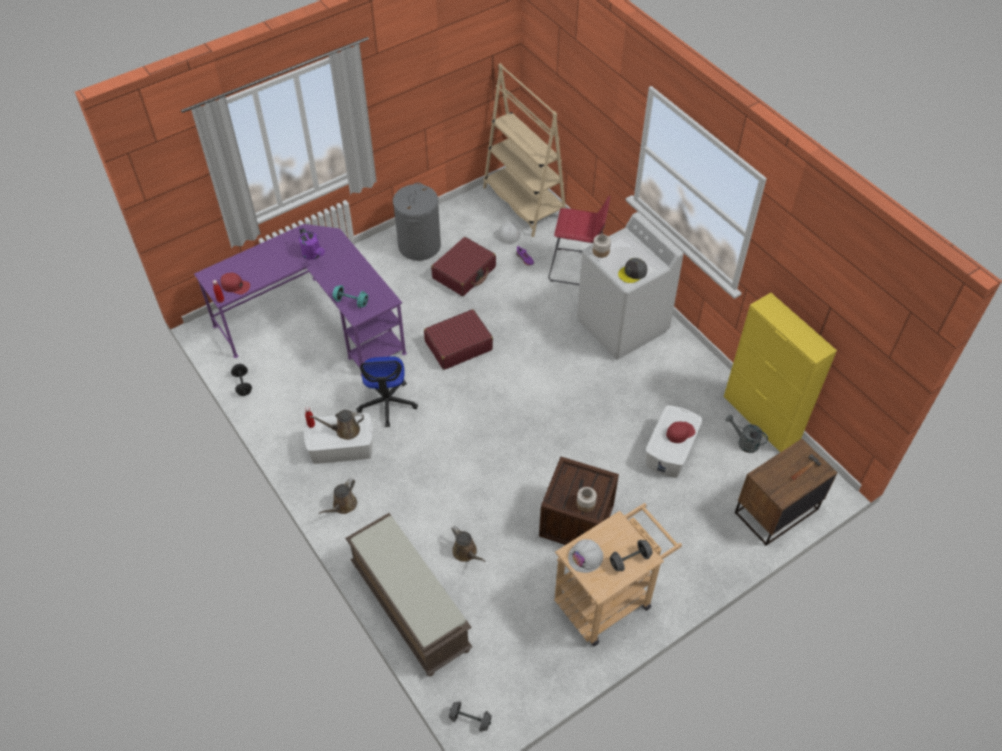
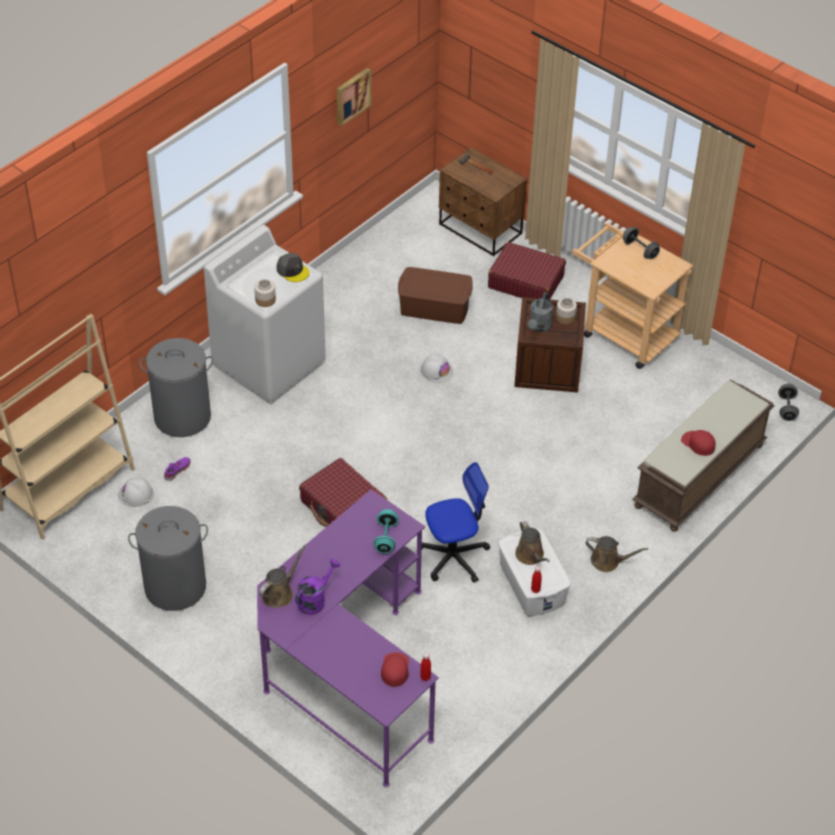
camera: 105 degrees left, 5 degrees down
black dumbbell [231,364,252,396] -> none
red suitcase [431,237,496,296] -> red suitcase moved to [488,242,566,300]
brown watering can [451,526,486,562] -> brown watering can moved to [259,544,306,608]
red stool [548,196,610,285] -> grey laundry basket [139,338,213,437]
white hard hat [568,539,603,573] -> white hard hat moved to [420,353,453,383]
white storage box [646,405,703,478] -> brown storage box [398,267,473,324]
red cap [666,422,695,443] -> red cap moved to [681,430,716,456]
yellow cabinet [724,293,837,452] -> none
grey watering can [725,415,768,453] -> grey watering can moved to [528,292,553,332]
none -> picture [337,68,371,126]

